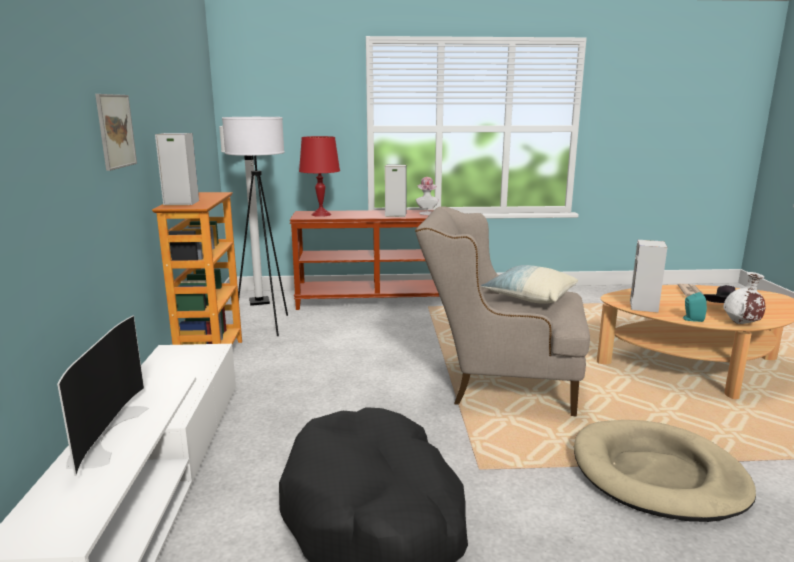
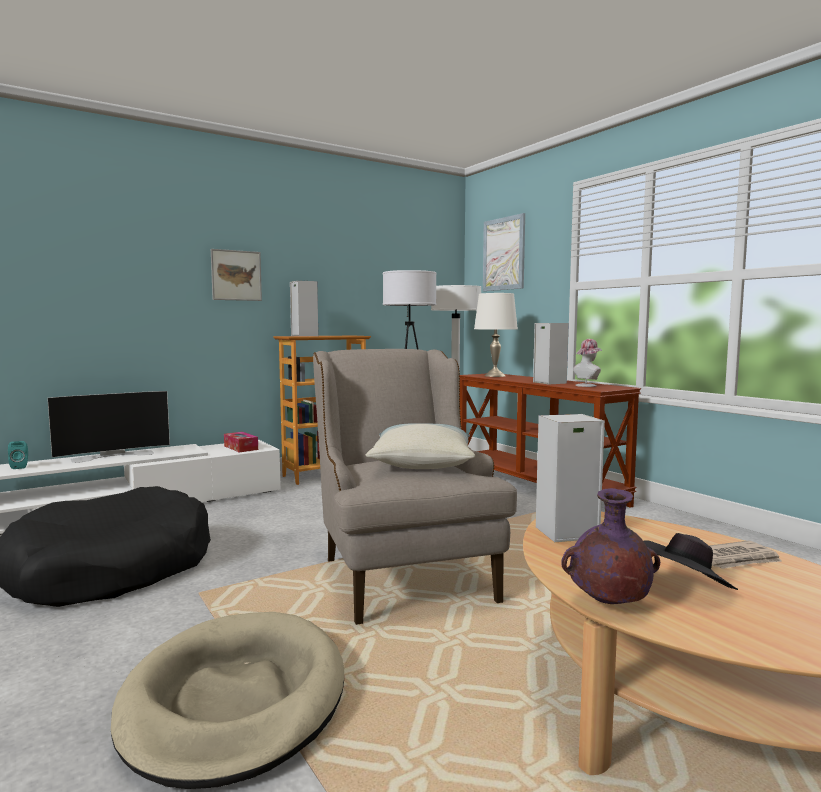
camera: 60 degrees right, 10 degrees down
red table lamp [299,136,340,217] -> white table lamp [474,293,518,377]
turquoise speaker [683,292,707,322] -> turquoise speaker moved to [8,441,28,469]
white vase [723,272,765,324] -> purple vase [561,488,660,604]
none -> tissue box [224,432,258,453]
none -> picture [483,213,525,291]

